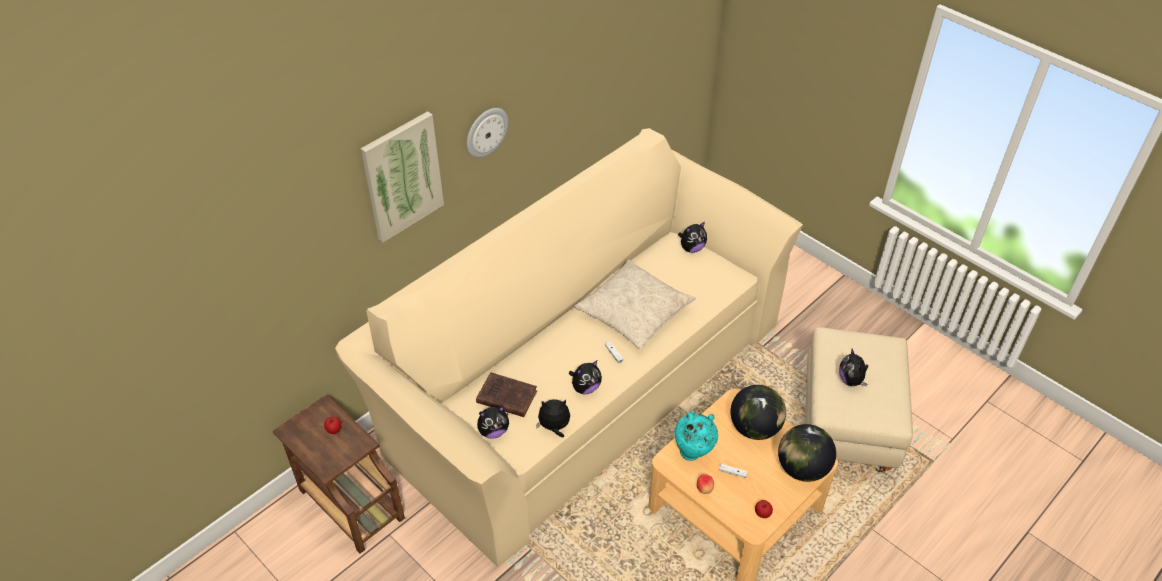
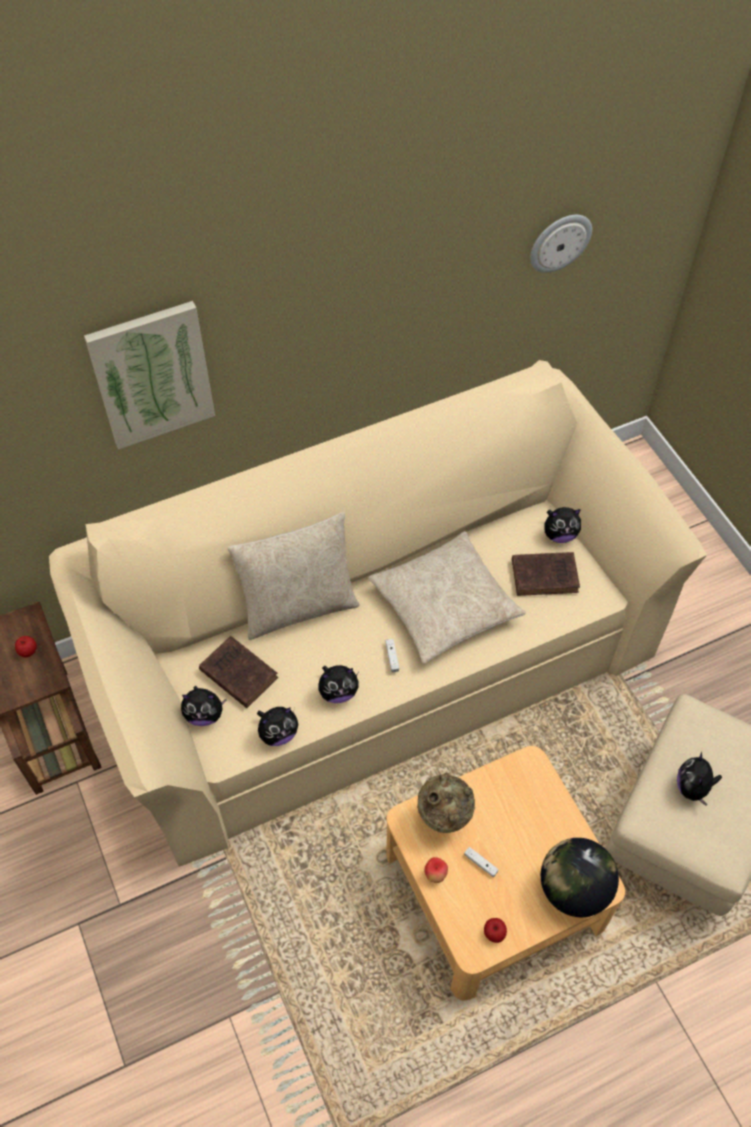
camera: 20 degrees right, 10 degrees up
wall clock [467,108,508,158] -> wall clock moved to [530,215,592,273]
plush toy [536,399,570,437] -> plush toy turned 135 degrees clockwise [257,707,299,746]
turquoise vase [674,411,718,461] -> beige vase [417,773,475,833]
globe [731,385,786,440] -> none
none -> beige pillow [228,512,360,640]
none -> brown book [512,552,580,596]

